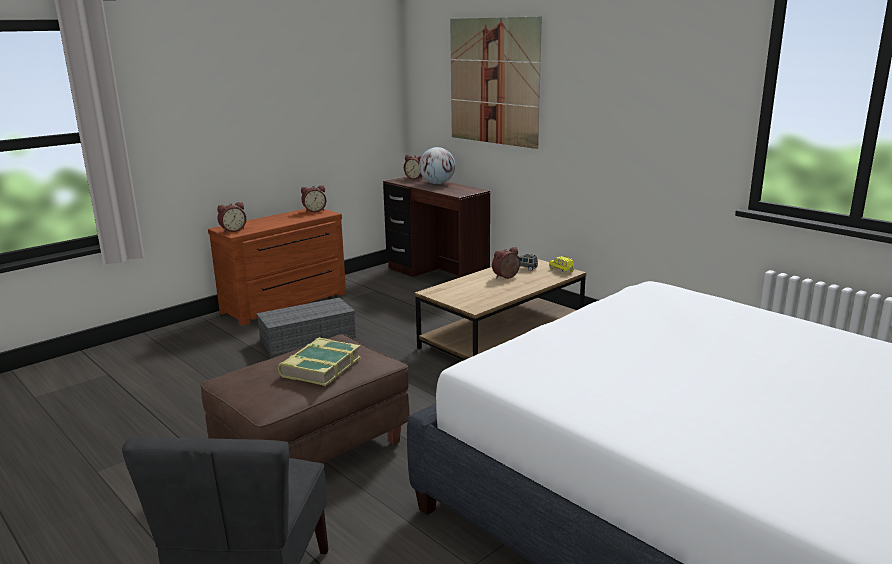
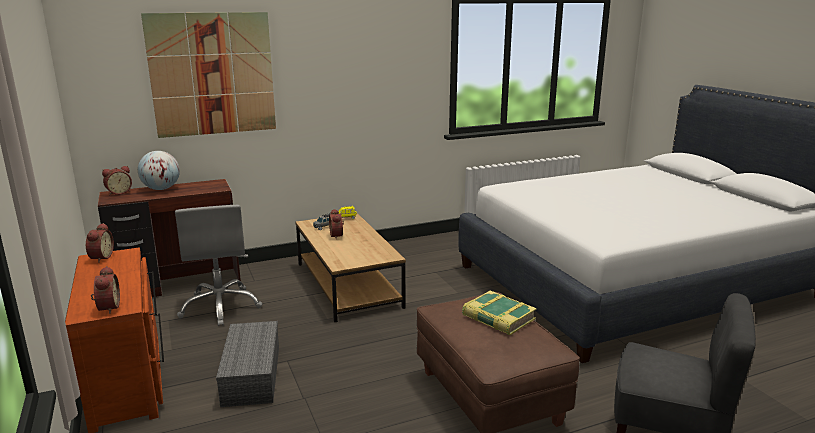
camera: 70 degrees left, 0 degrees up
none -> grey office chair [175,205,262,326]

